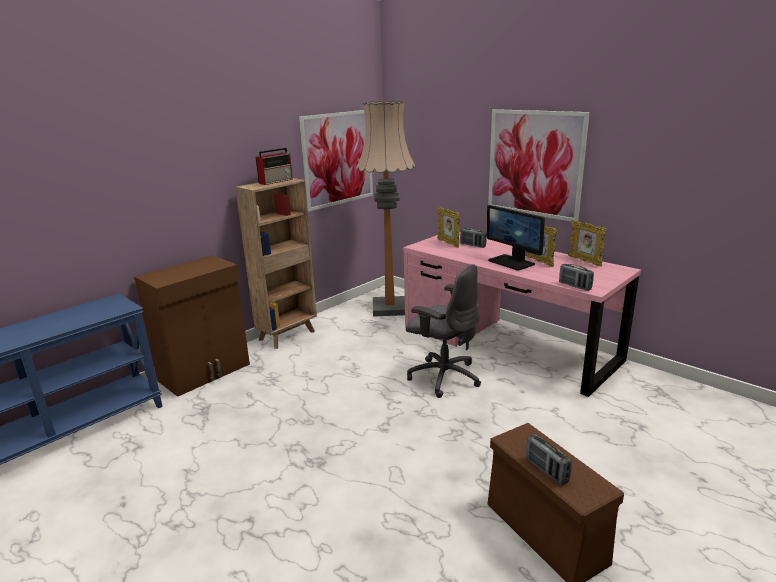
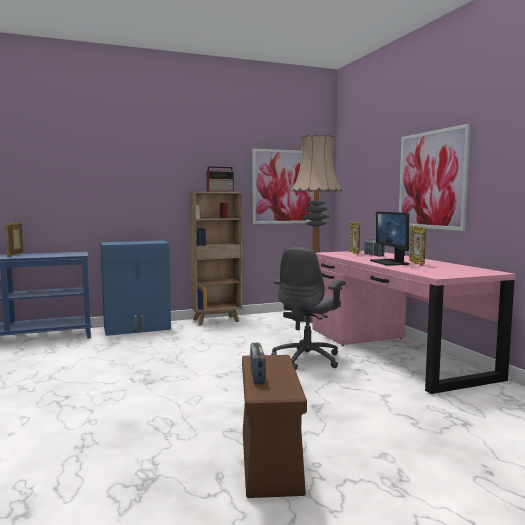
camera: 25 degrees right, 15 degrees down
brown cabinet [134,255,250,397] -> blue cabinet [100,240,171,336]
grey office chair [406,264,481,398] -> grey office chair turned 60 degrees clockwise [271,247,345,370]
radio [559,264,594,291] -> none
picture frame [568,220,606,267] -> picture frame moved to [5,222,23,257]

